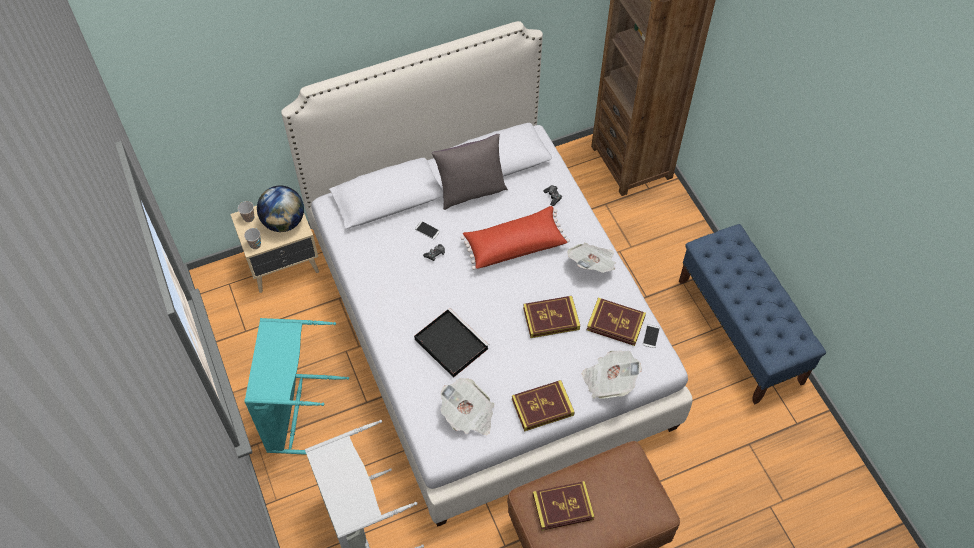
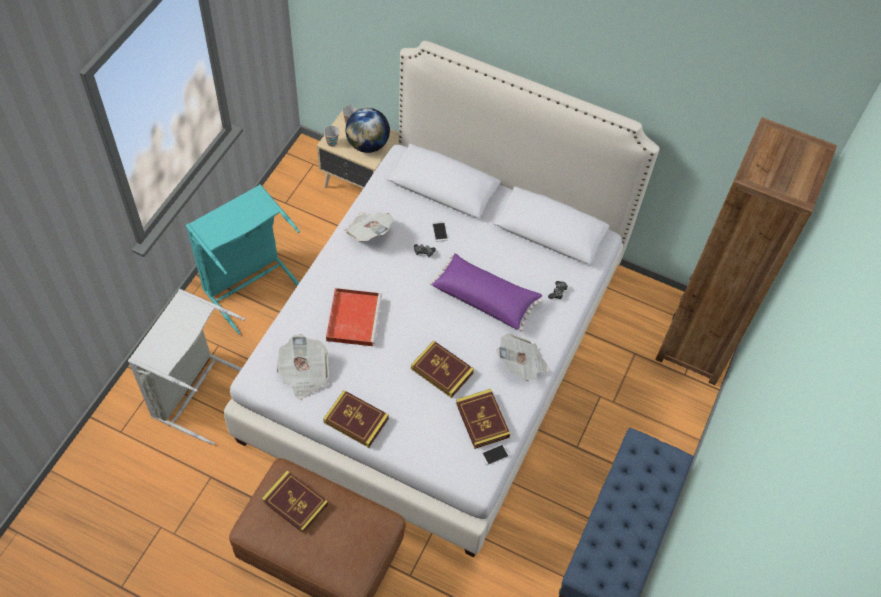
camera: 45 degrees right, 0 degrees up
black tray [414,308,489,378] -> red tray [326,288,382,346]
grey pillow [432,134,508,210] -> none
red pillow [461,206,570,270] -> purple pillow [429,253,543,331]
newspaper [582,350,642,399] -> newspaper moved to [344,212,395,241]

